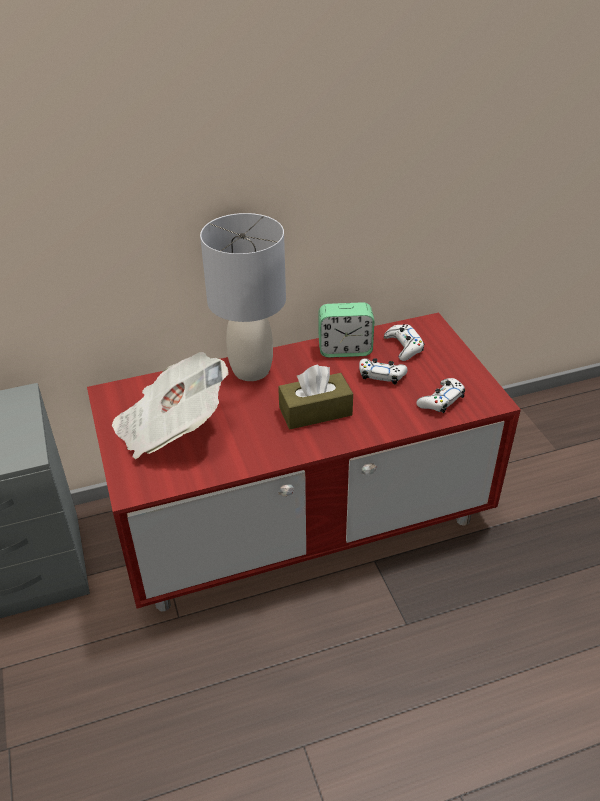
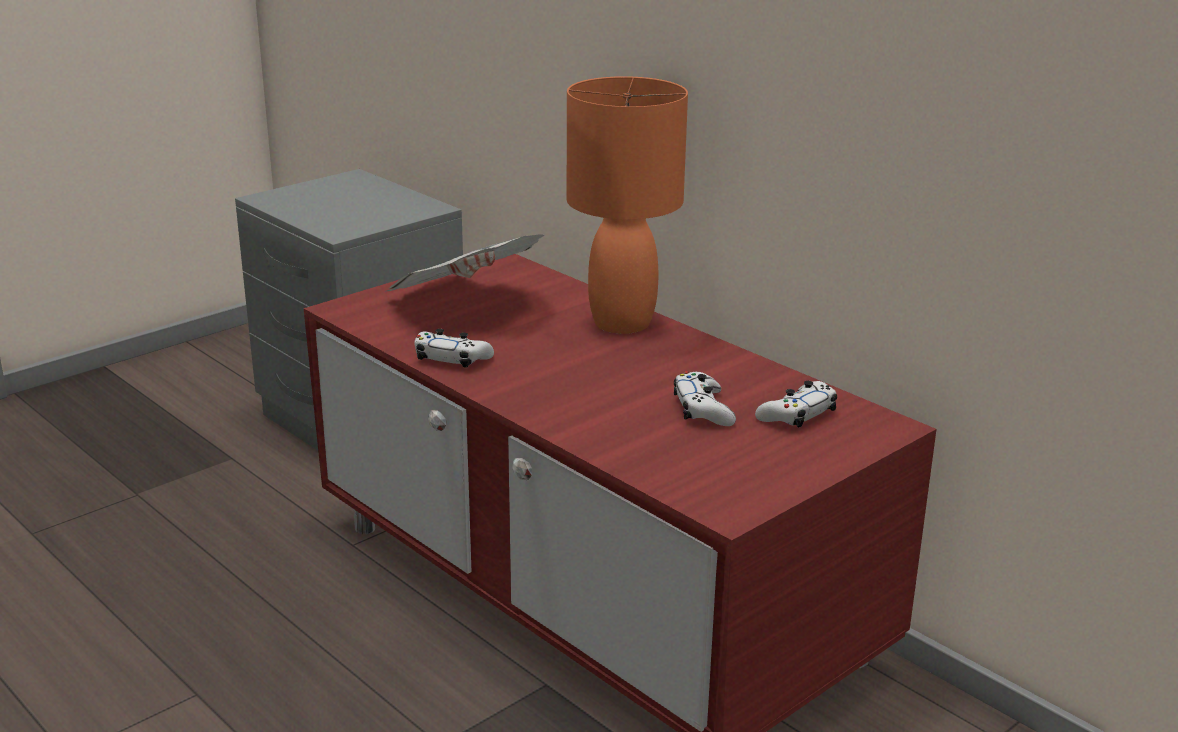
camera: 65 degrees right, 15 degrees down
grey table lamp [200,213,286,381] -> orange table lamp [567,76,688,334]
brown tissue box [278,365,353,429] -> none
alarm clock [319,302,374,358] -> none
white game controller [416,378,465,413] -> white game controller moved to [414,329,494,368]

